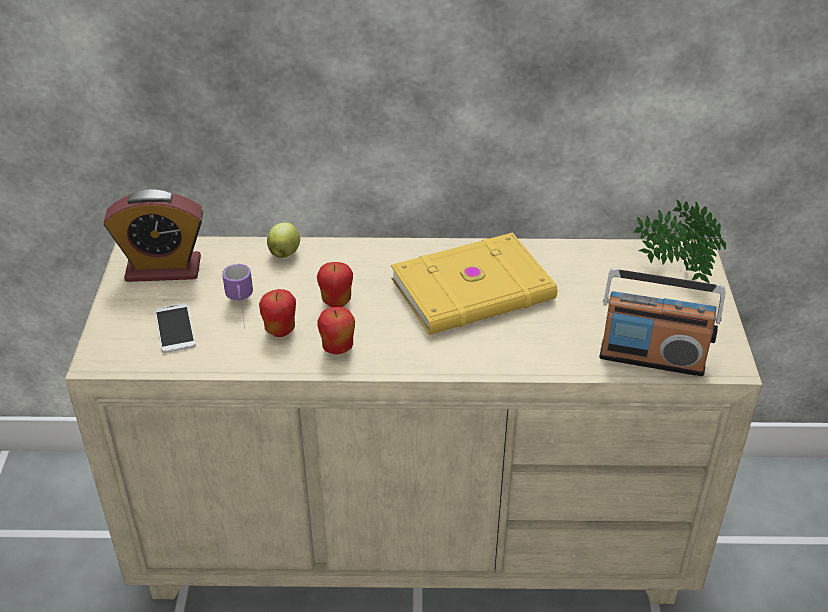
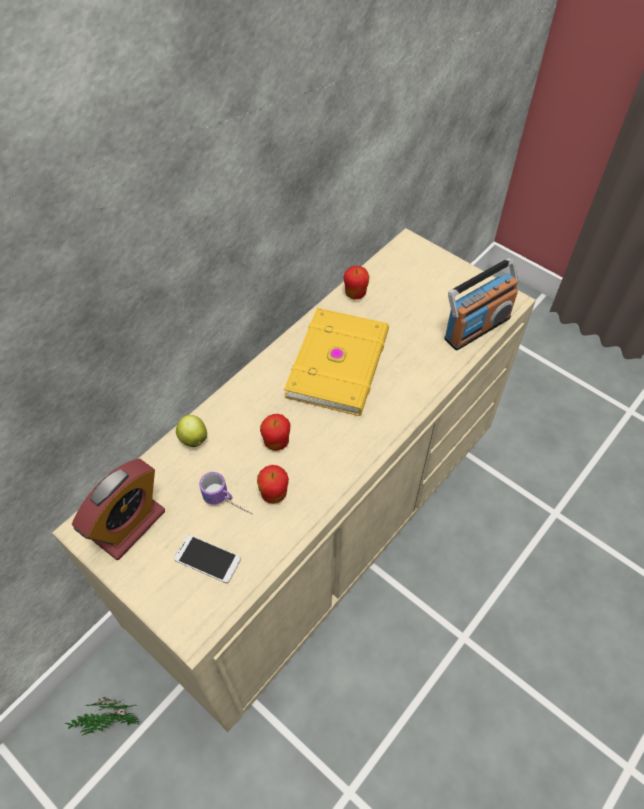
camera: 50 degrees left, 15 degrees up
apple [317,307,355,354] -> apple moved to [344,266,369,300]
potted plant [633,200,726,283] -> potted plant moved to [65,697,140,737]

